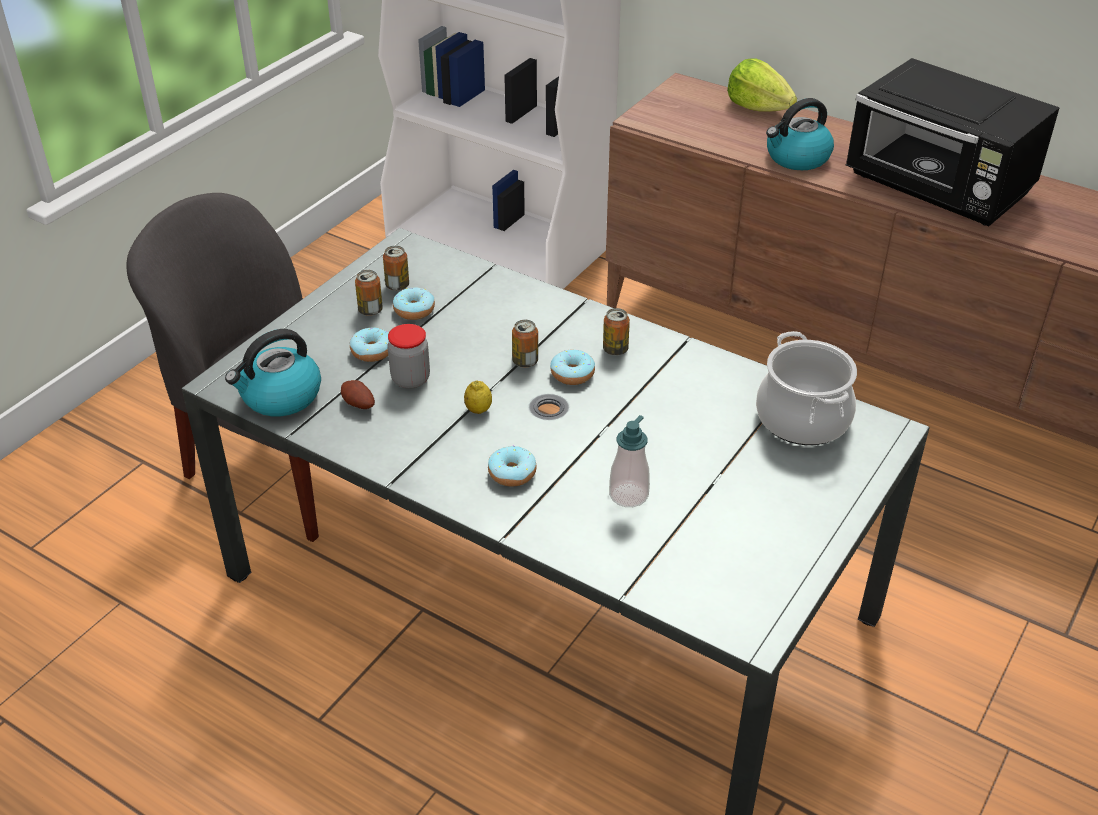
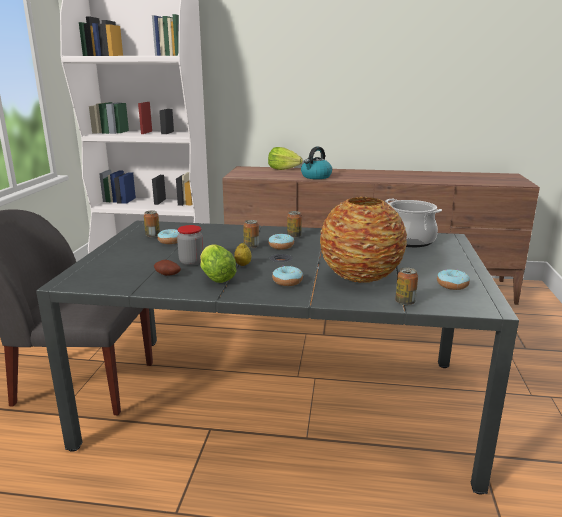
camera: 25 degrees left, 20 degrees down
kettle [225,329,321,416] -> none
donut [350,328,389,362] -> donut moved to [437,269,470,290]
can [355,270,383,316] -> can moved to [395,267,418,305]
soap dispenser [609,415,650,507] -> vase [320,197,407,283]
black microwave [846,58,1060,226] -> none
none -> lettuce [200,244,237,283]

